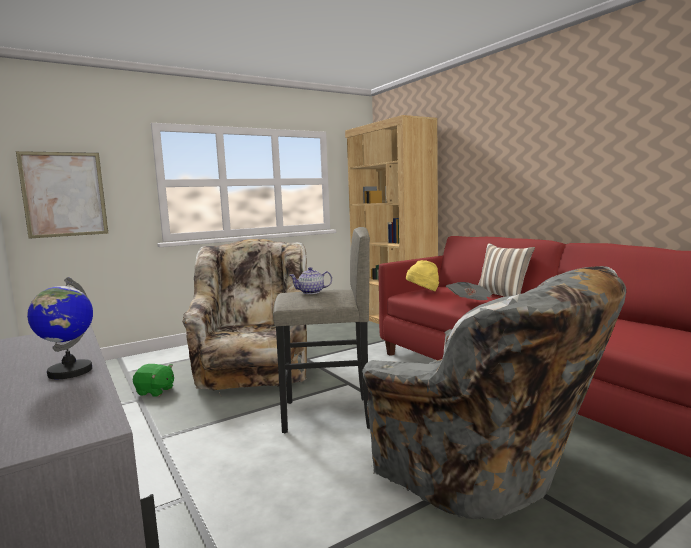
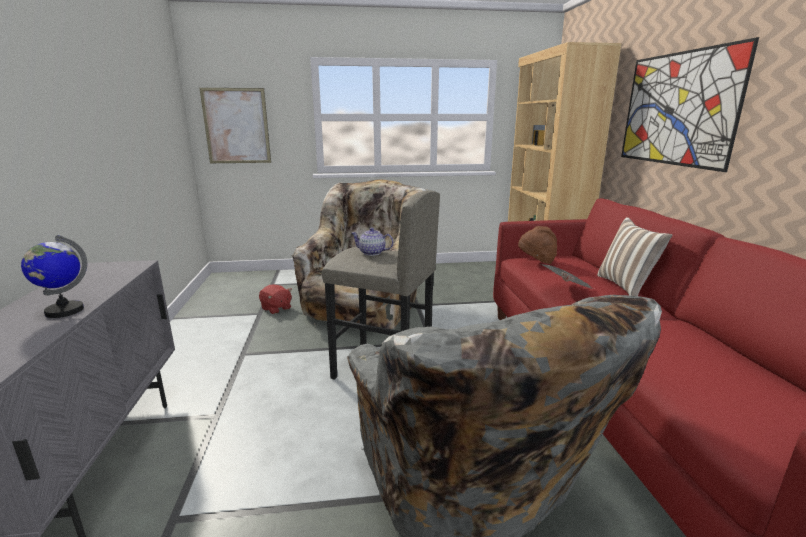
camera: 25 degrees right, 10 degrees up
green plush toy [133,364,174,397] -> red plush toy [259,285,292,314]
yellow hat [406,260,439,291] -> brown hat [518,226,557,264]
none -> picture [621,37,759,172]

